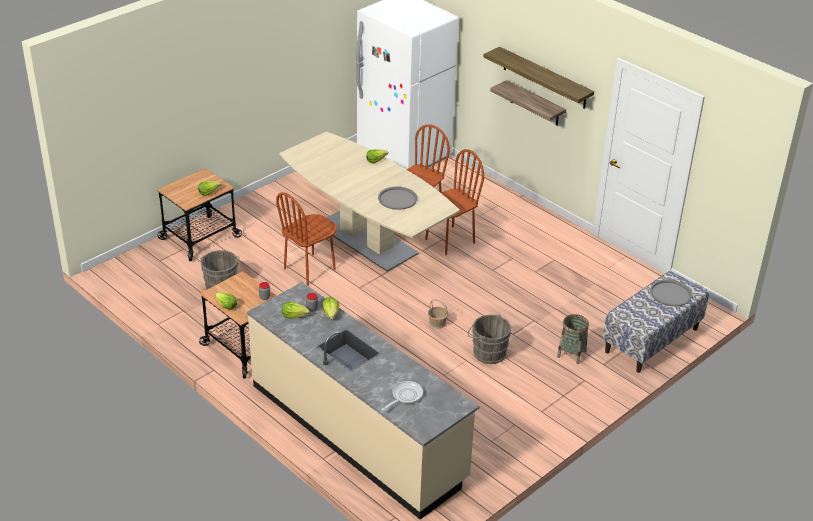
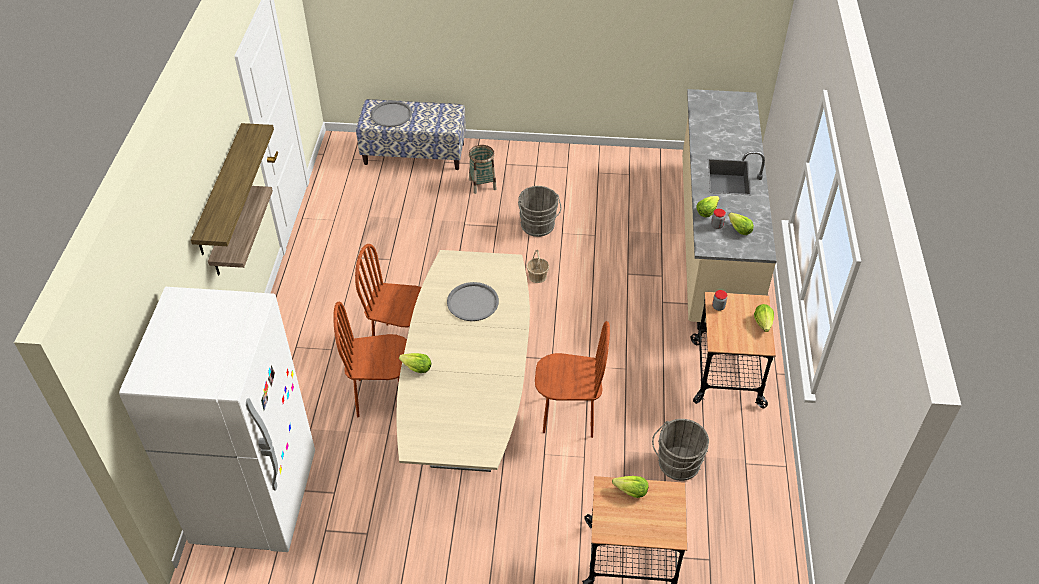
camera: 130 degrees left, 10 degrees up
frying pan [382,381,423,410] -> none

